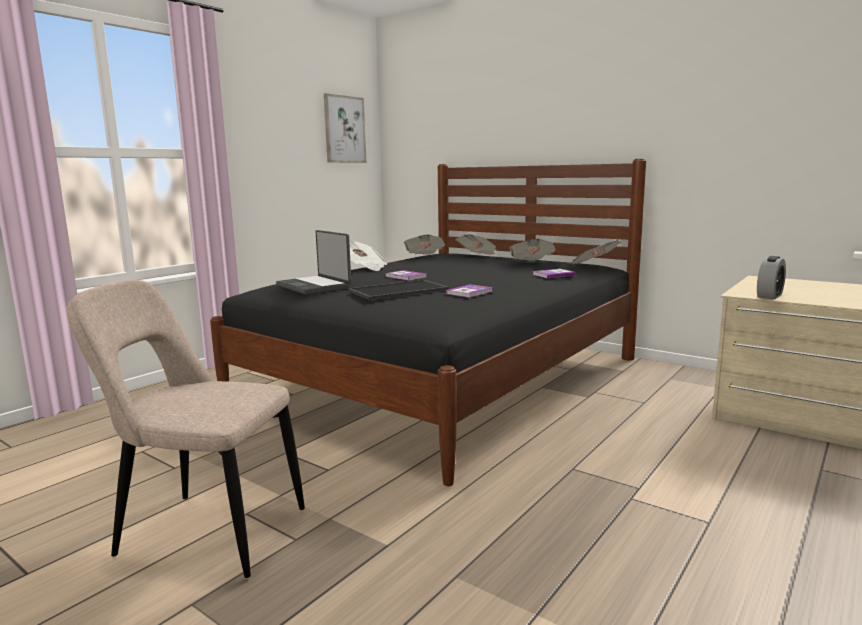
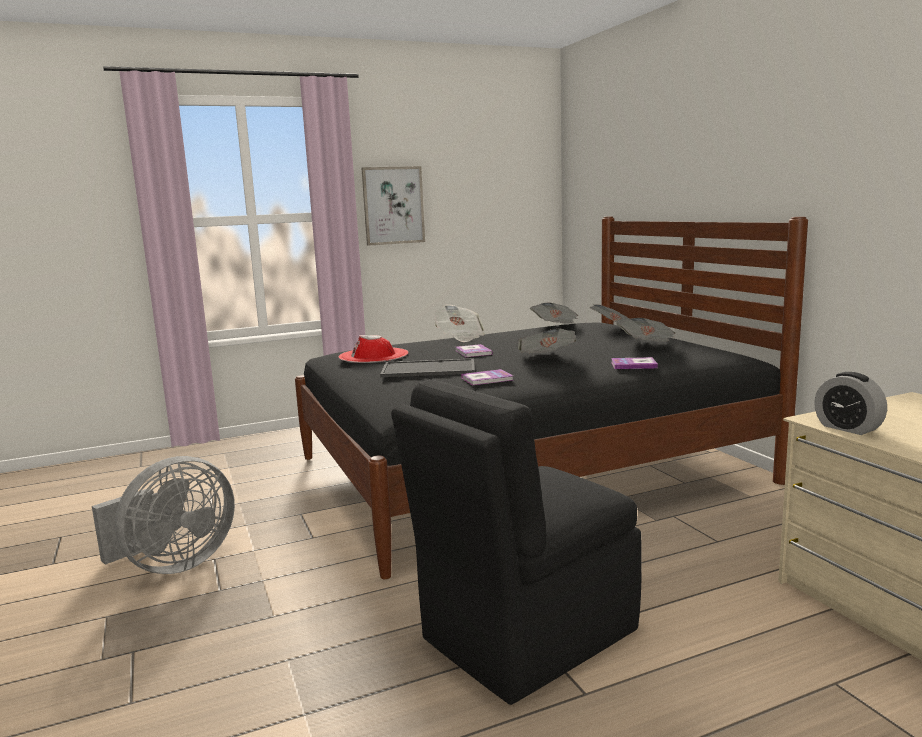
camera: 30 degrees right, 0 degrees up
beige chair [66,280,305,578] -> grey fan [92,456,235,574]
laptop [276,230,351,294] -> red hat [339,335,408,363]
picture [324,93,366,163] -> picture moved to [362,166,425,246]
newspaper [570,240,621,264] -> newspaper moved to [518,329,576,353]
alarm clock [757,256,786,299] -> alarm clock turned 75 degrees clockwise [814,372,887,435]
none -> black chair [391,379,642,705]

